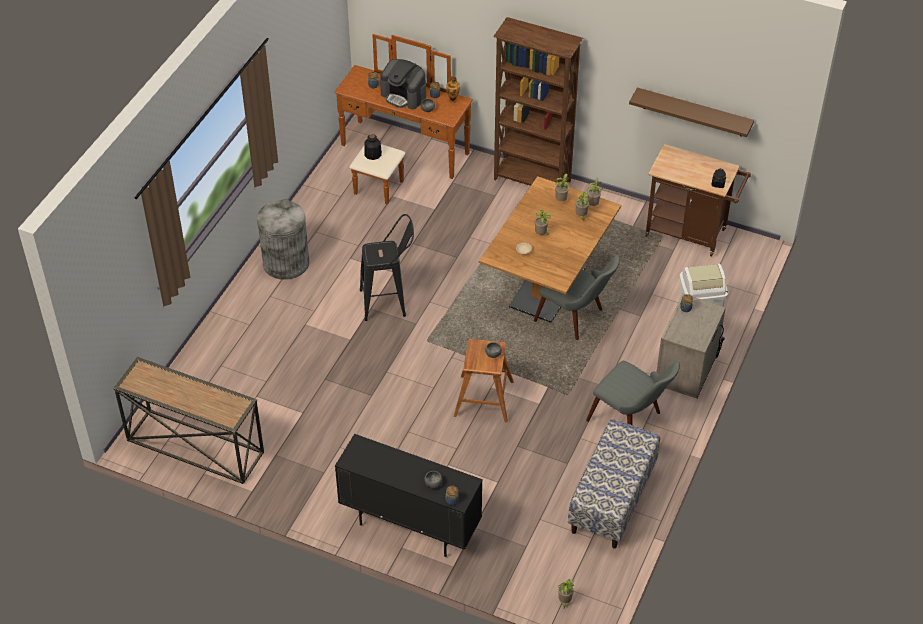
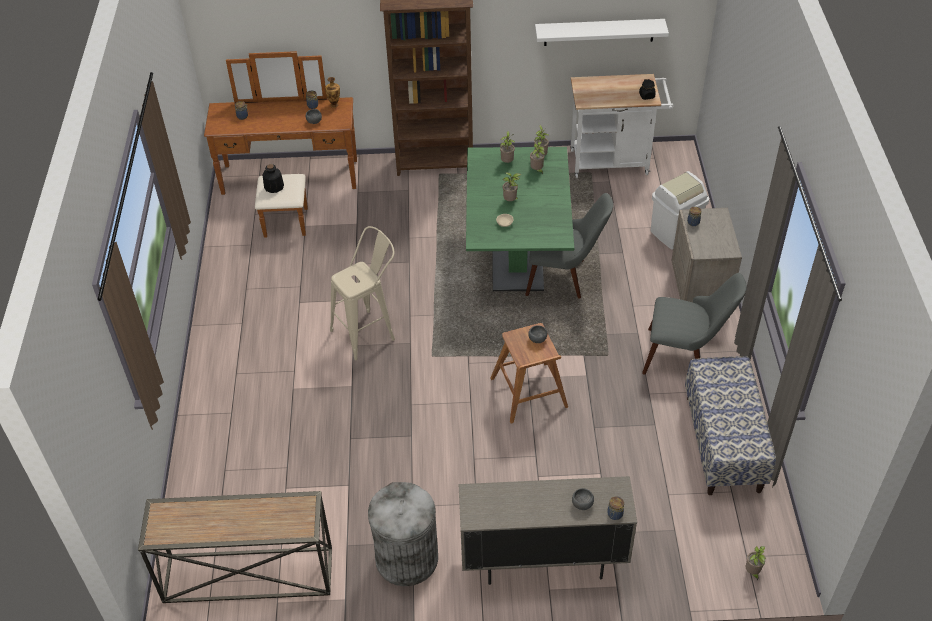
camera: 25 degrees left, 0 degrees up
grey trash can [257,199,309,280] -> grey trash can moved to [368,482,438,586]
black cabinet [335,434,483,557] -> beige cabinet [459,476,637,585]
black stool [360,214,414,321] -> beige stool [330,226,395,360]
coffee machine [380,59,426,110] -> none
brown dining table [479,176,621,323] -> green dining table [466,147,574,291]
brown shelf [629,87,754,137] -> white shelf [535,19,669,46]
brown cart [645,144,751,256] -> white cart [571,74,673,178]

